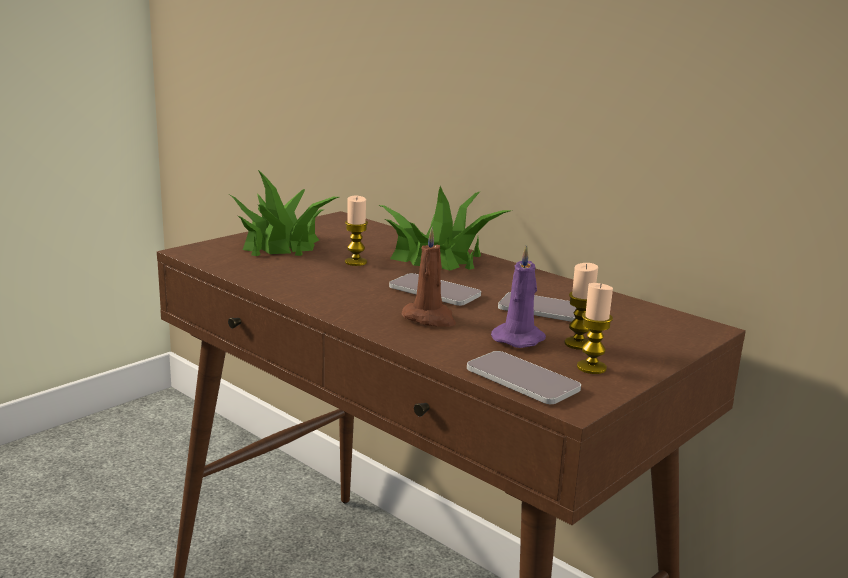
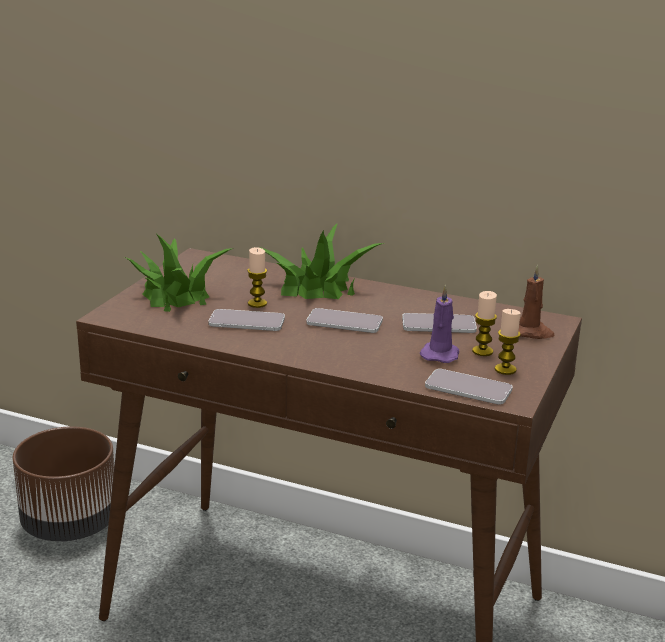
camera: 20 degrees left, 5 degrees up
brown candle [401,227,456,327] -> brown candle moved to [519,265,555,339]
none -> brown planter [13,426,114,541]
none -> phone [208,309,285,331]

